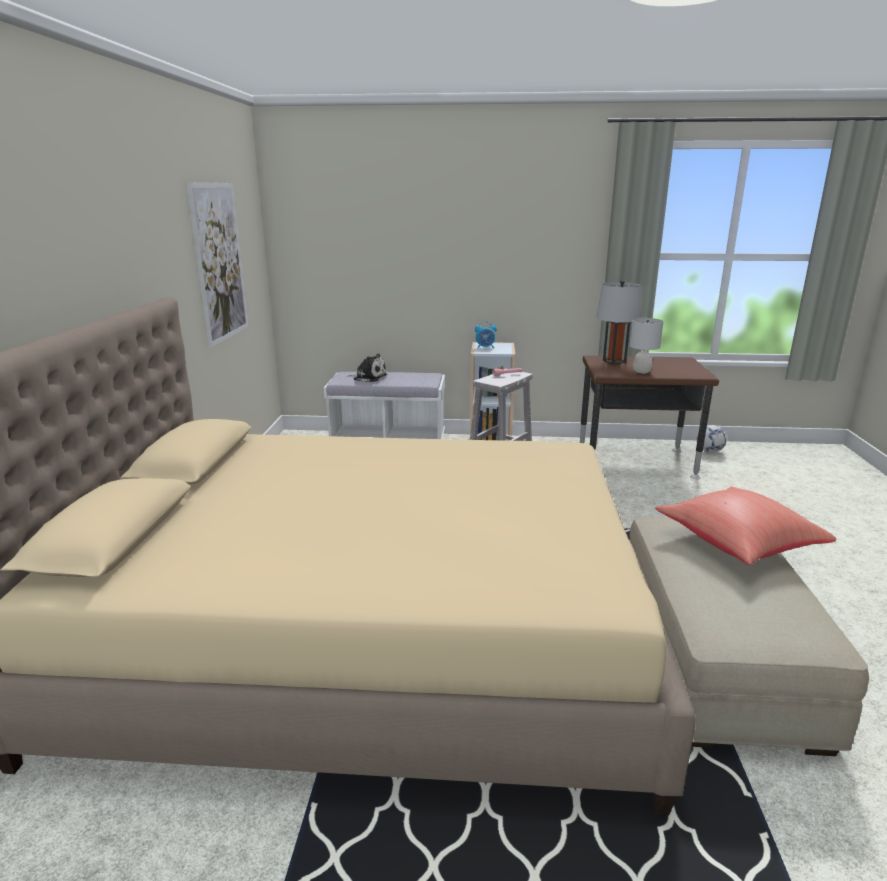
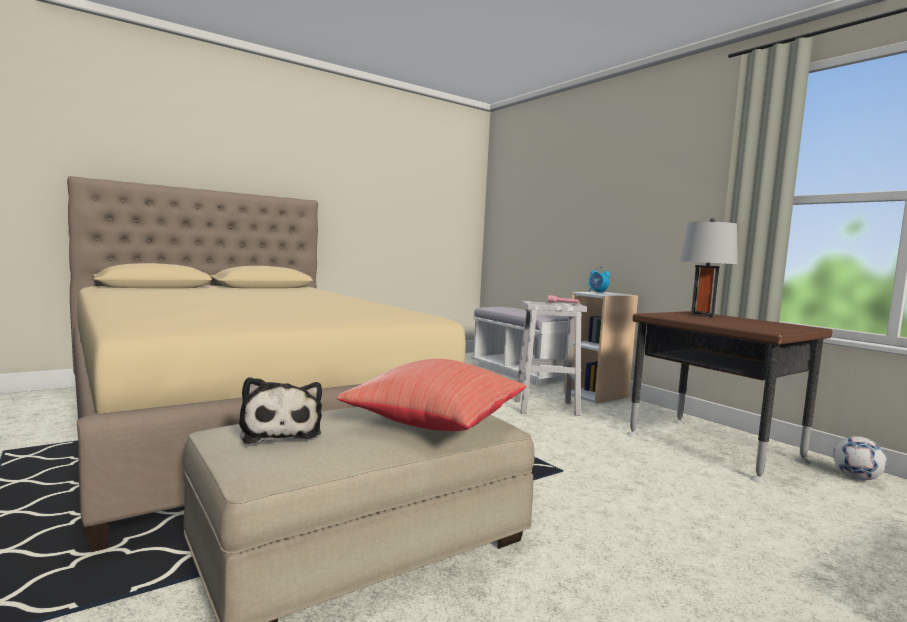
camera: 50 degrees right, 15 degrees down
picture [186,182,249,347] -> none
plush toy [347,353,387,382] -> plush toy moved to [239,377,322,444]
grey table lamp [629,318,664,374] -> none

